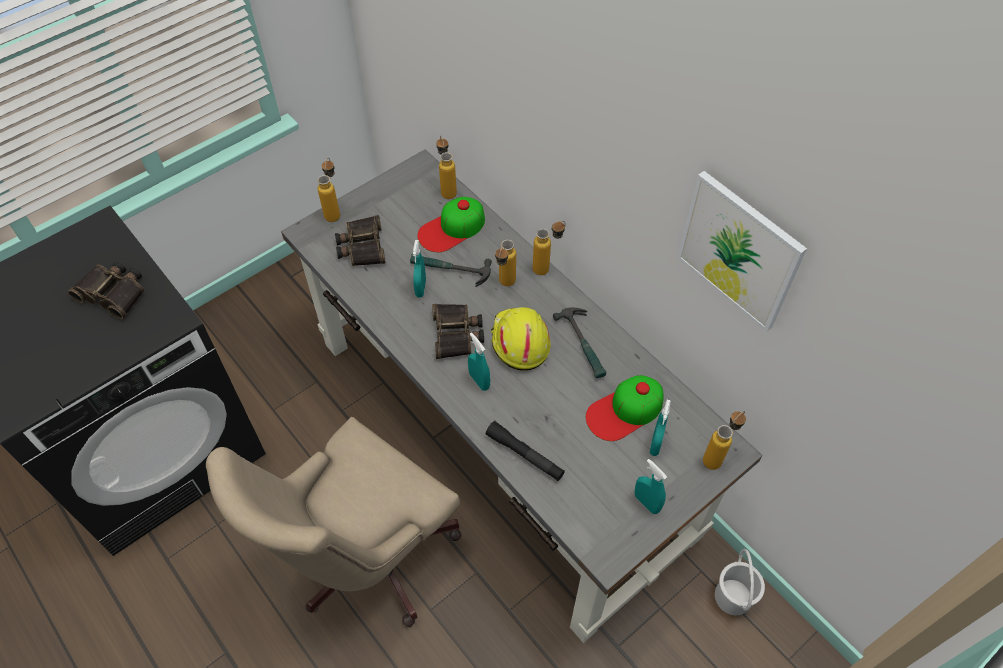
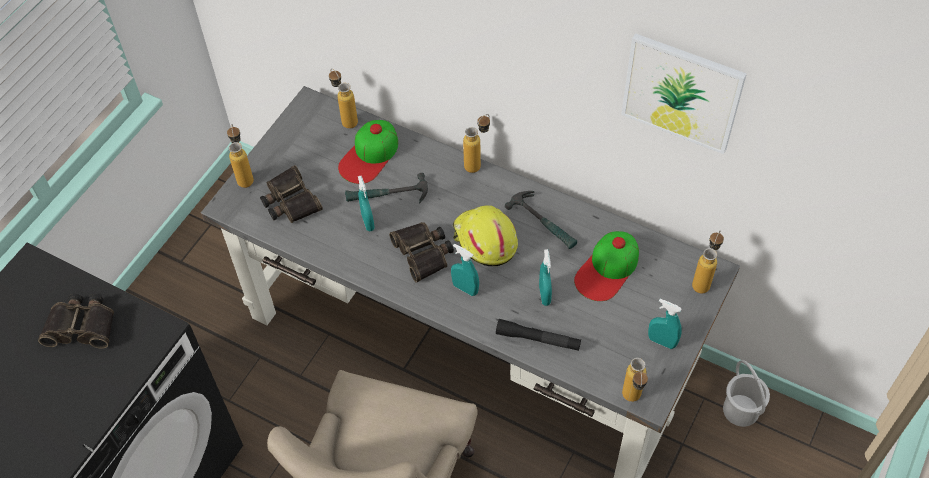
camera: 20 degrees left, 0 degrees up
bottle [495,240,516,286] -> bottle moved to [622,358,648,402]
turquoise spray bottle [650,400,671,456] -> turquoise spray bottle moved to [539,249,552,306]

